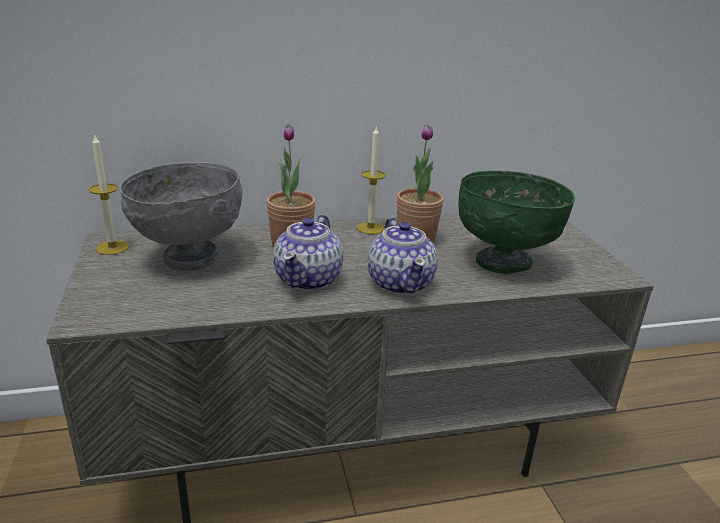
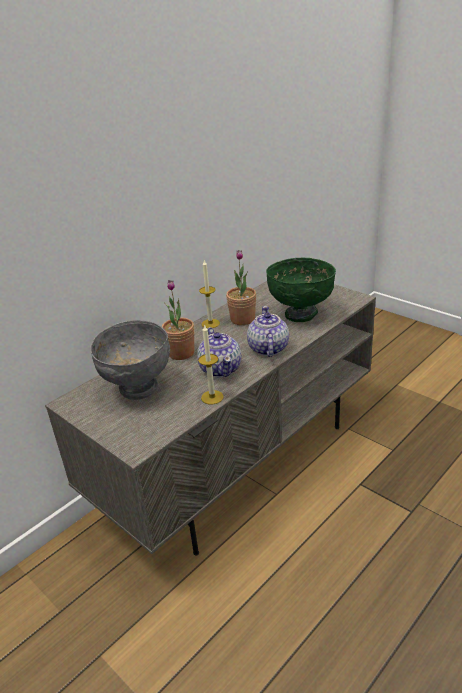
camera: 30 degrees left, 5 degrees up
candle [88,133,129,255] -> candle moved to [198,324,224,404]
teapot [368,218,438,295] -> teapot turned 135 degrees counterclockwise [247,306,289,357]

